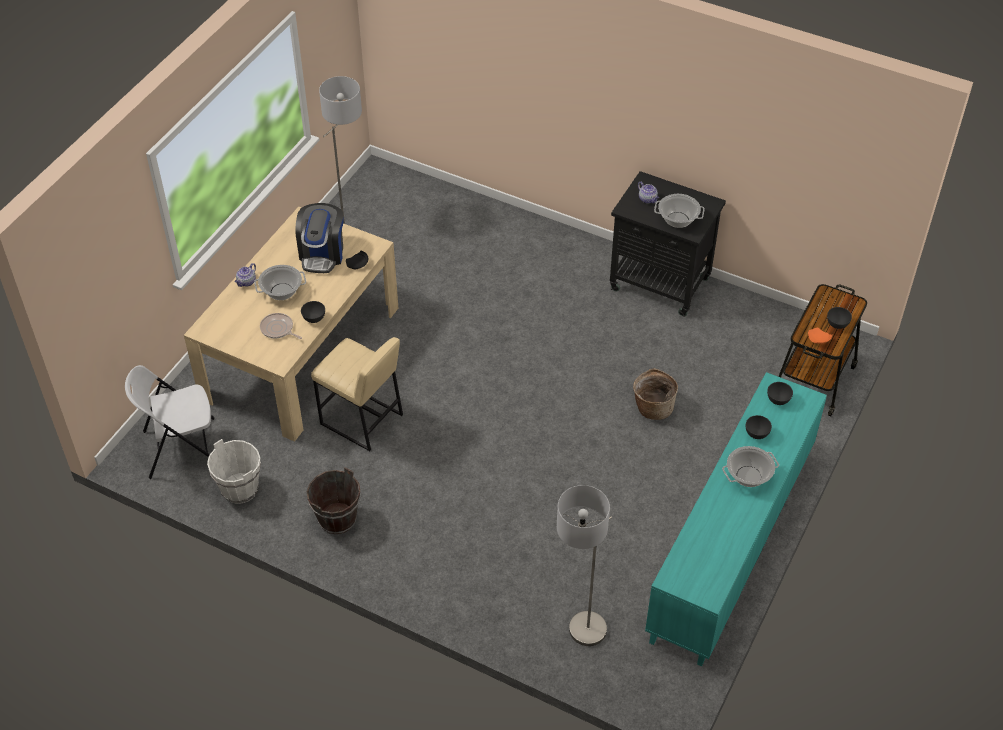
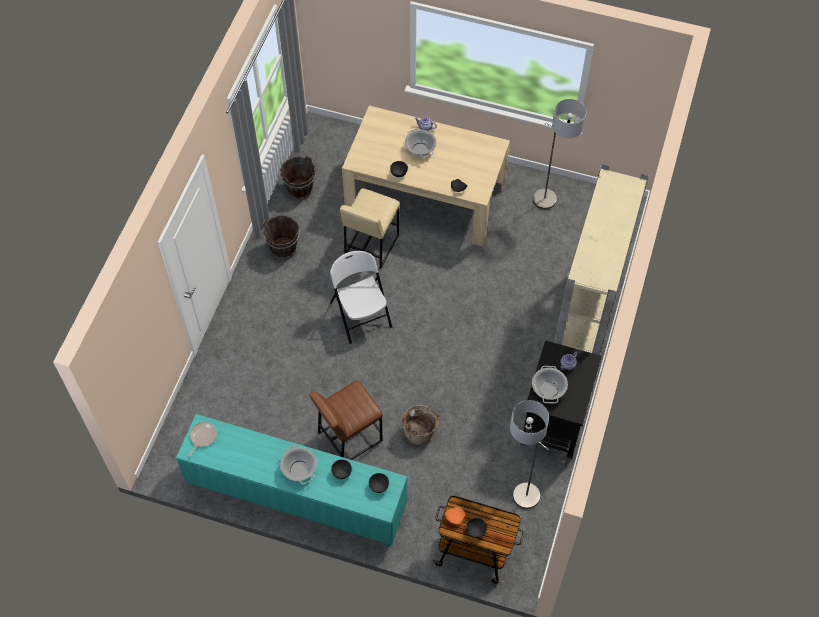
camera: 80 degrees right, 10 degrees up
white chair [125,365,214,479] -> white chair moved to [330,251,392,344]
white bucket [207,439,261,504] -> brown bucket [280,155,315,199]
frying pan [260,313,302,339] -> frying pan moved to [189,422,217,456]
coffee machine [295,203,343,273] -> none
grey floor lamp [557,485,612,646] -> grey floor lamp moved to [510,400,549,509]
none -> brown chair [309,380,383,460]
none -> beige bookcase [554,164,649,355]

